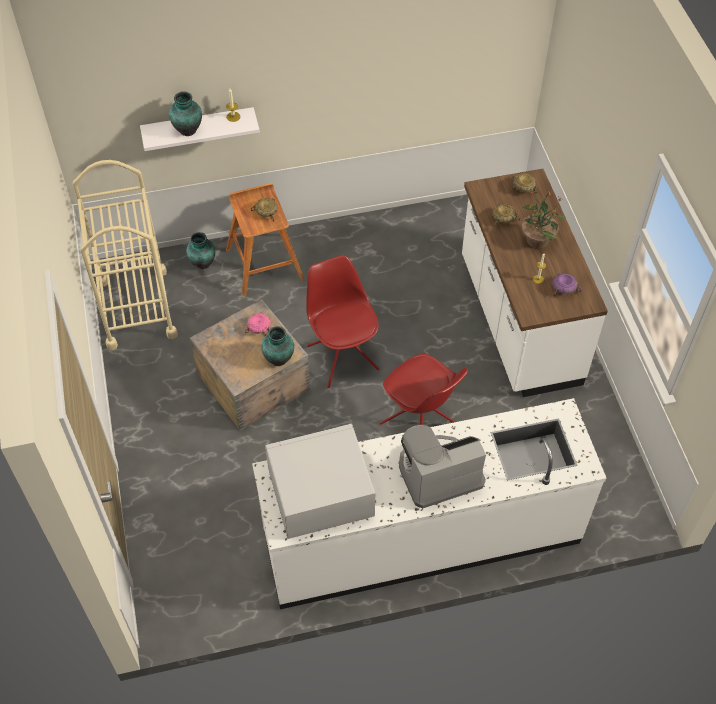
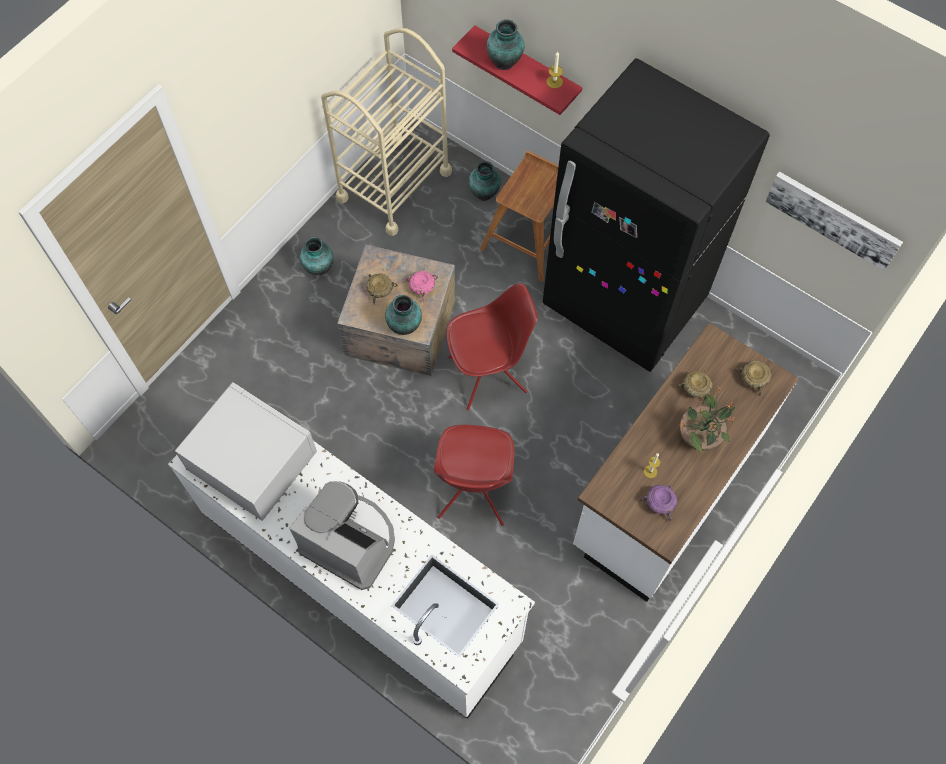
camera: 50 degrees right, 10 degrees up
white shelf [140,107,260,151] -> red shelf [452,25,582,115]
beige bowl [251,198,278,222] -> beige bowl moved to [366,273,397,303]
red chair [306,255,379,388] -> red chair turned 45 degrees clockwise [446,283,538,410]
none -> vase [300,237,333,275]
none -> black fridge [543,58,770,372]
none -> picture [765,171,903,271]

